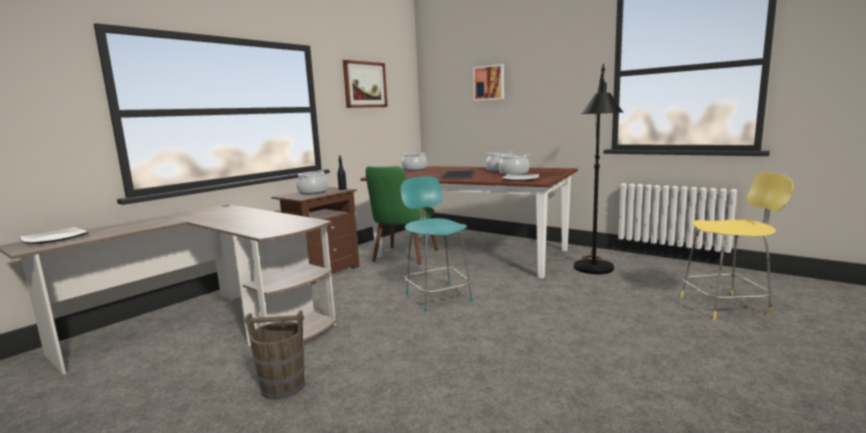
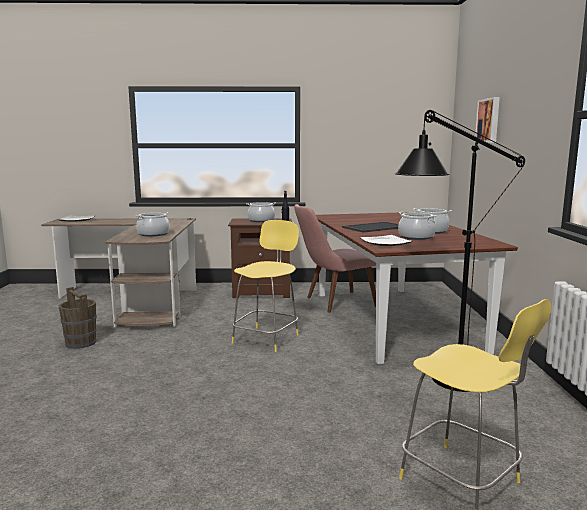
camera: 50 degrees right, 0 degrees up
picture [343,60,388,108] -> none
green chair [366,166,439,265] -> pink chair [294,204,376,313]
turquoise stool [400,176,473,312] -> yellow stool [232,220,299,352]
cooking pot [401,152,427,171] -> cooking pot moved to [136,212,170,237]

